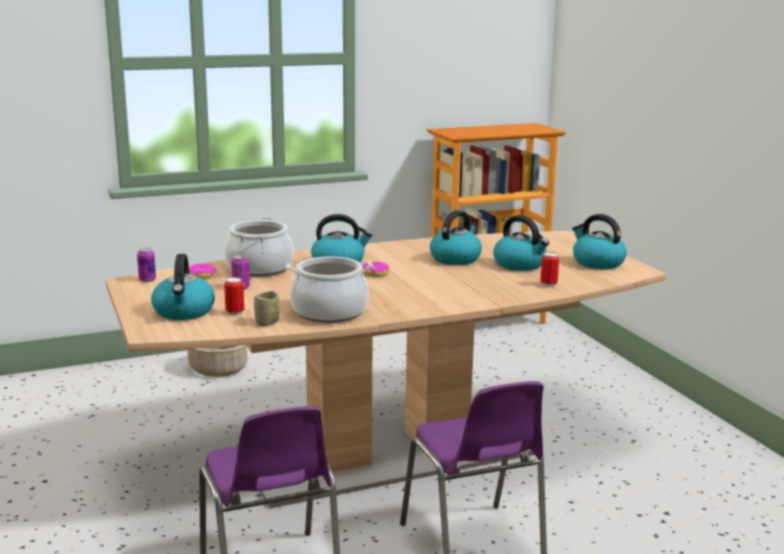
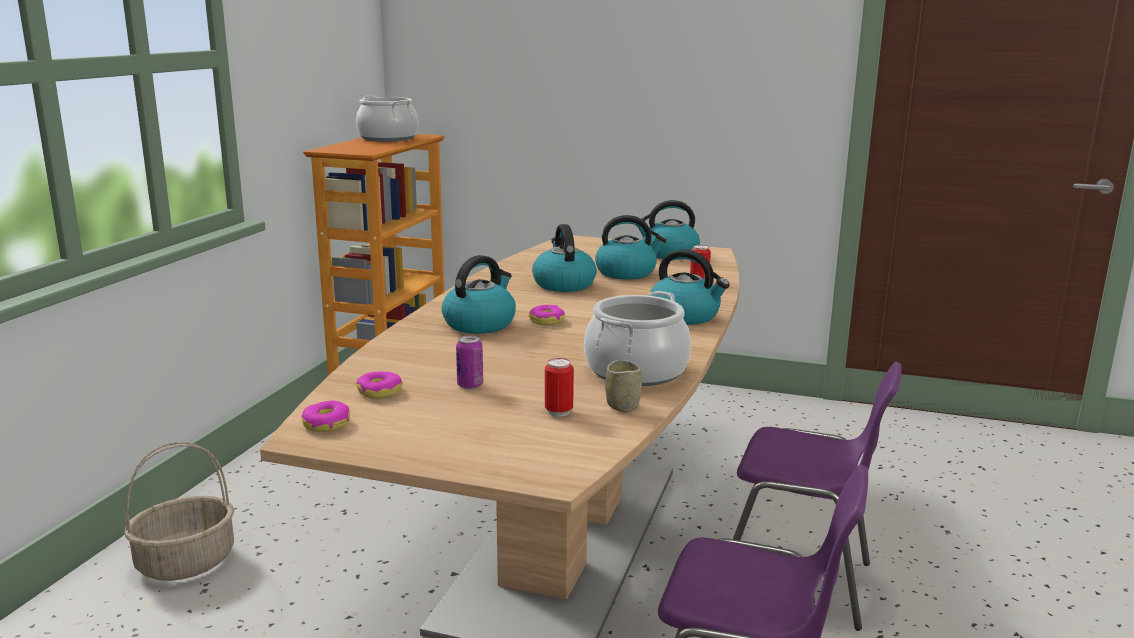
camera: 50 degrees left, 0 degrees up
can [137,248,156,282] -> donut [301,400,350,432]
kettle [151,254,215,320] -> kettle moved to [650,249,730,325]
cooking pot [224,217,294,277] -> cooking pot moved to [356,95,418,141]

